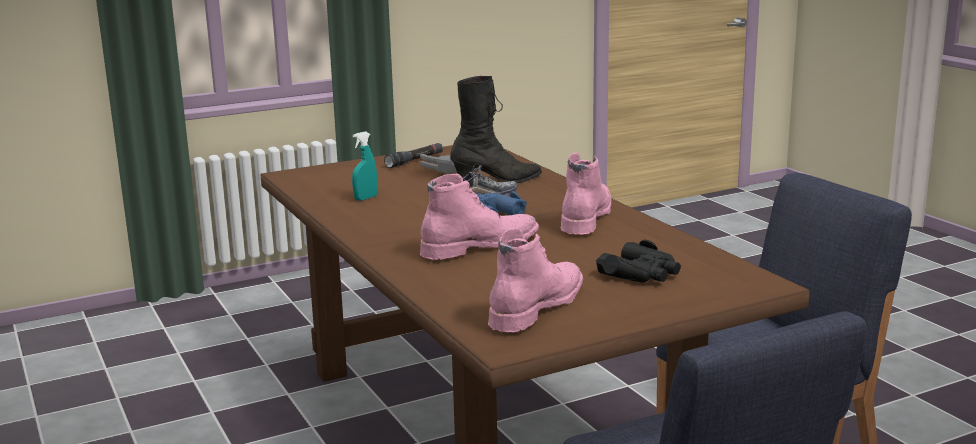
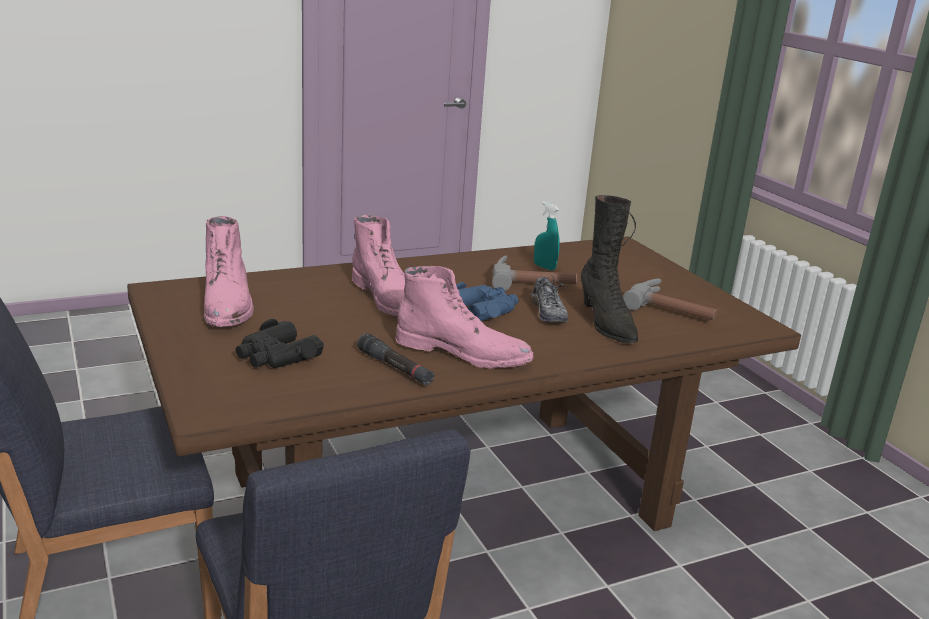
camera: 90 degrees right, 5 degrees up
black flashlight [384,143,443,168] -> black flashlight moved to [357,333,435,385]
pink boot [488,227,583,332] -> pink boot turned 45 degrees clockwise [203,216,254,327]
none -> hammer [492,256,577,291]

